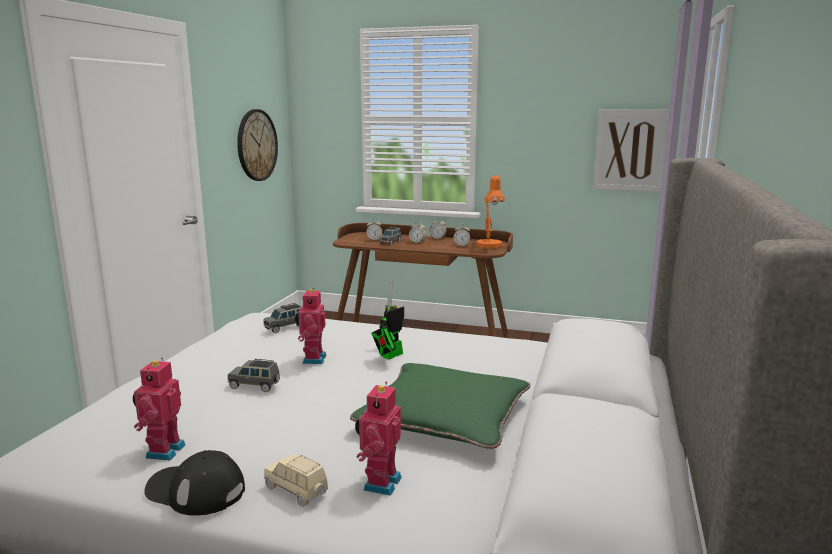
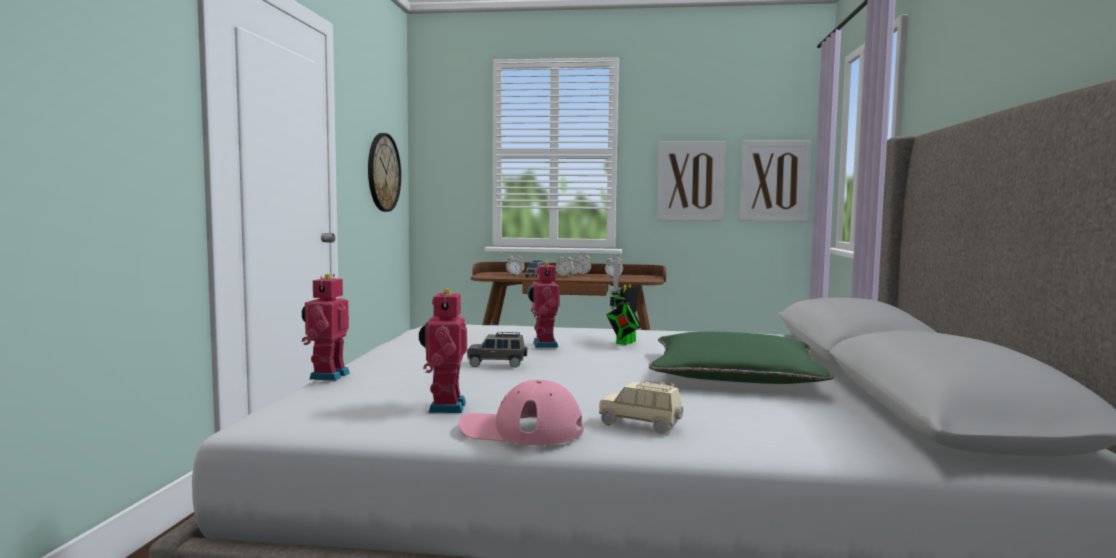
camera: 10 degrees left, 10 degrees down
black cap [144,450,245,516] -> pink cap [459,380,584,445]
grey toy car [263,303,301,333] -> none
toy robot [355,382,402,496] -> toy robot moved to [302,274,350,381]
orange table lamp [476,175,505,249] -> none
none -> picture [657,141,725,221]

